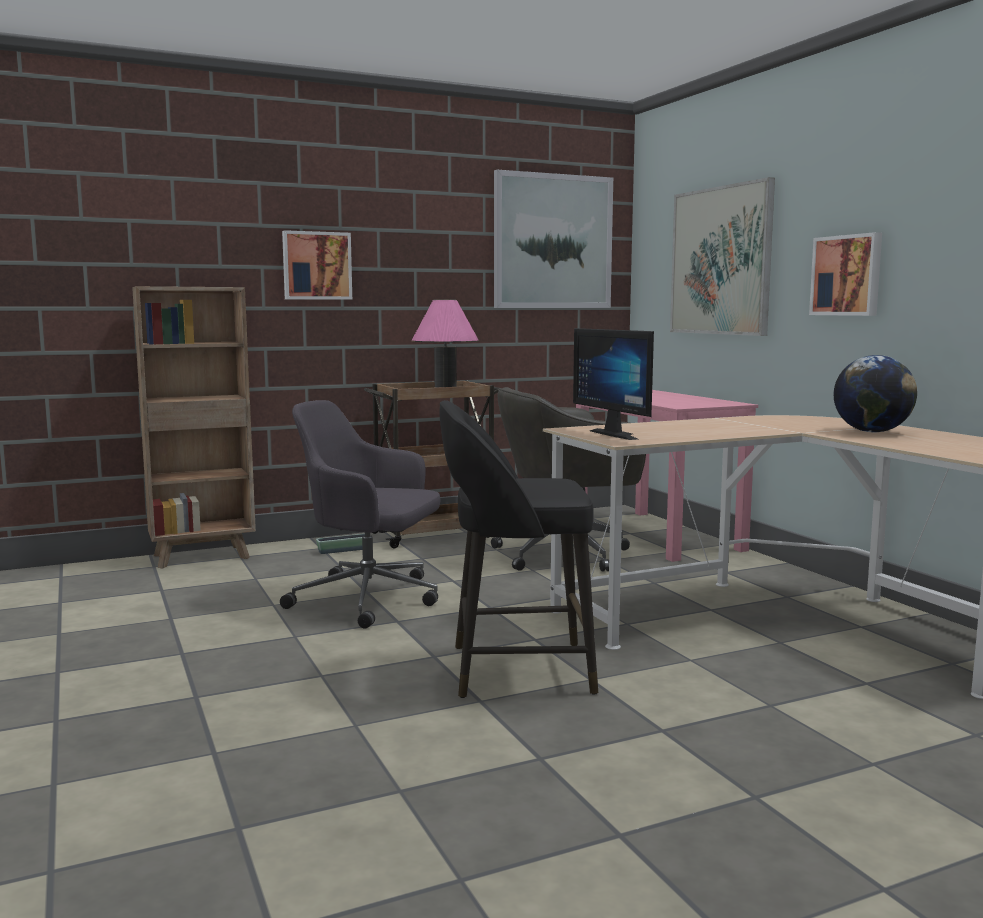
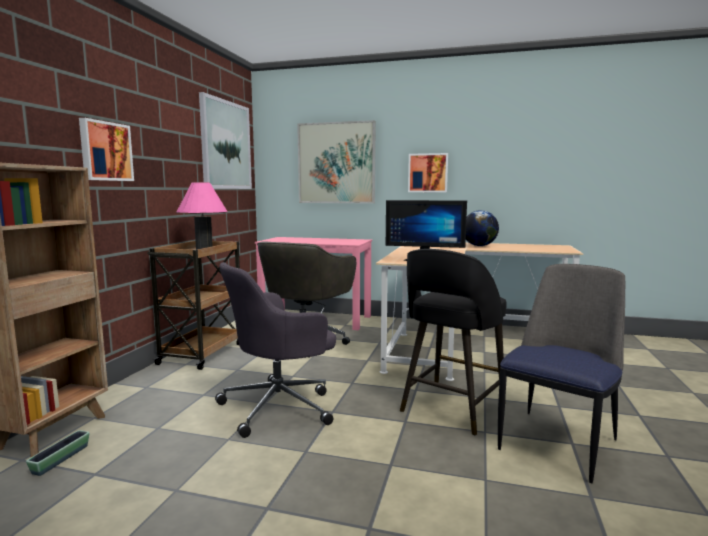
camera: 50 degrees left, 0 degrees up
planter [316,534,365,554] -> planter moved to [26,430,89,476]
none -> chair [498,264,625,483]

